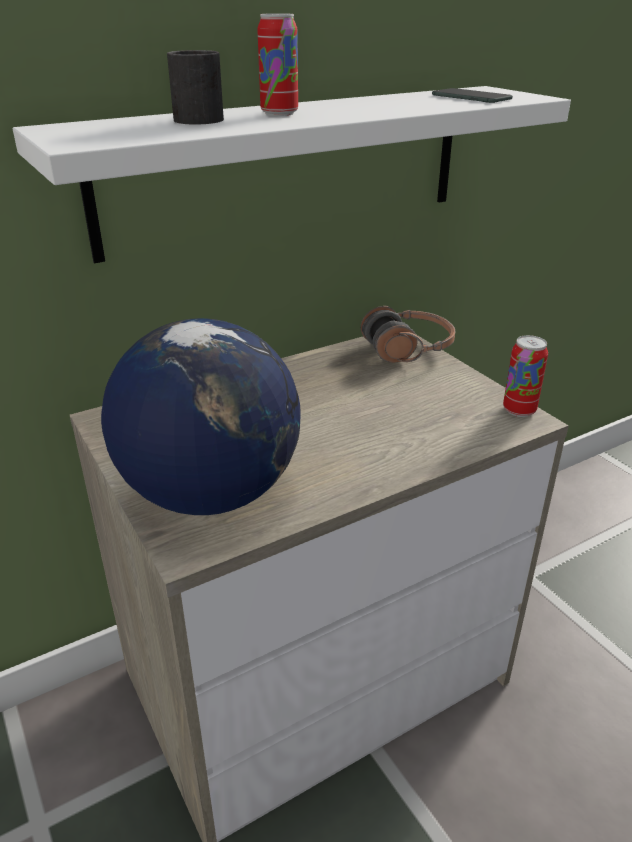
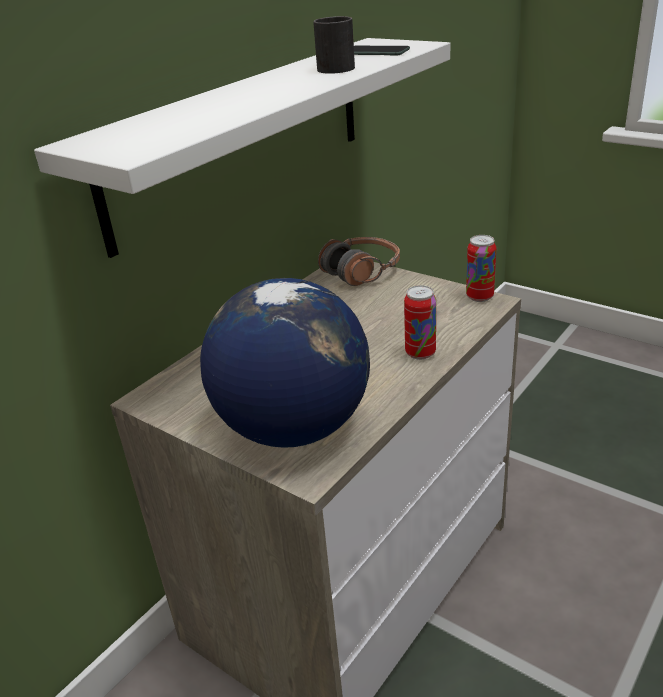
camera: 20 degrees left, 0 degrees up
black mug [167,50,224,125] -> black mug moved to [313,16,355,74]
can [257,13,298,116] -> can moved to [404,285,436,360]

